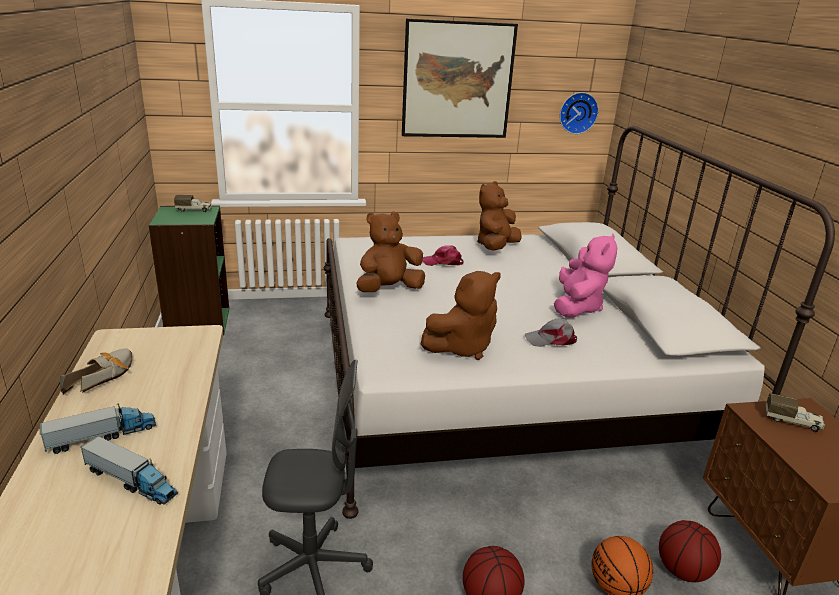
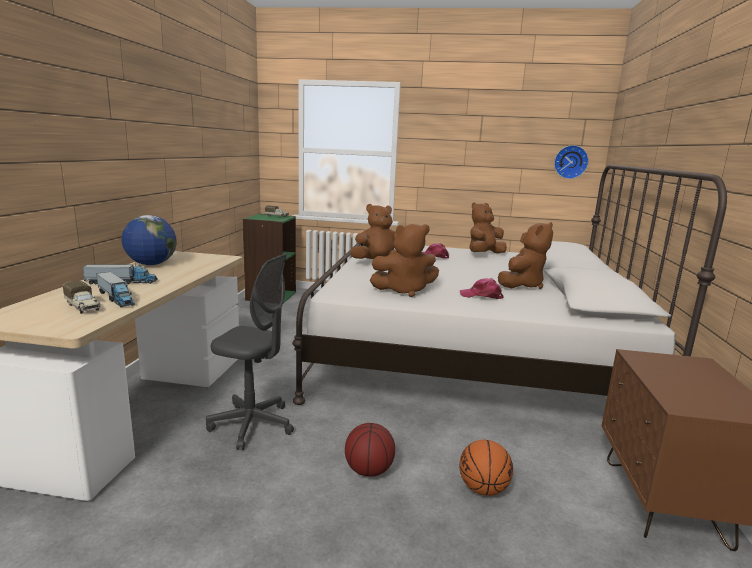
camera: 20 degrees right, 10 degrees down
shoe [60,348,132,395] -> globe [122,215,177,265]
picture [402,19,518,138] -> none
grey cap [525,318,577,347] -> pink cap [460,278,503,299]
pink plush toy [554,234,617,318] -> brown plush toy [498,222,553,289]
basketball [659,520,721,582] -> none
toy truck [765,393,825,432] -> toy truck moved to [63,281,101,314]

